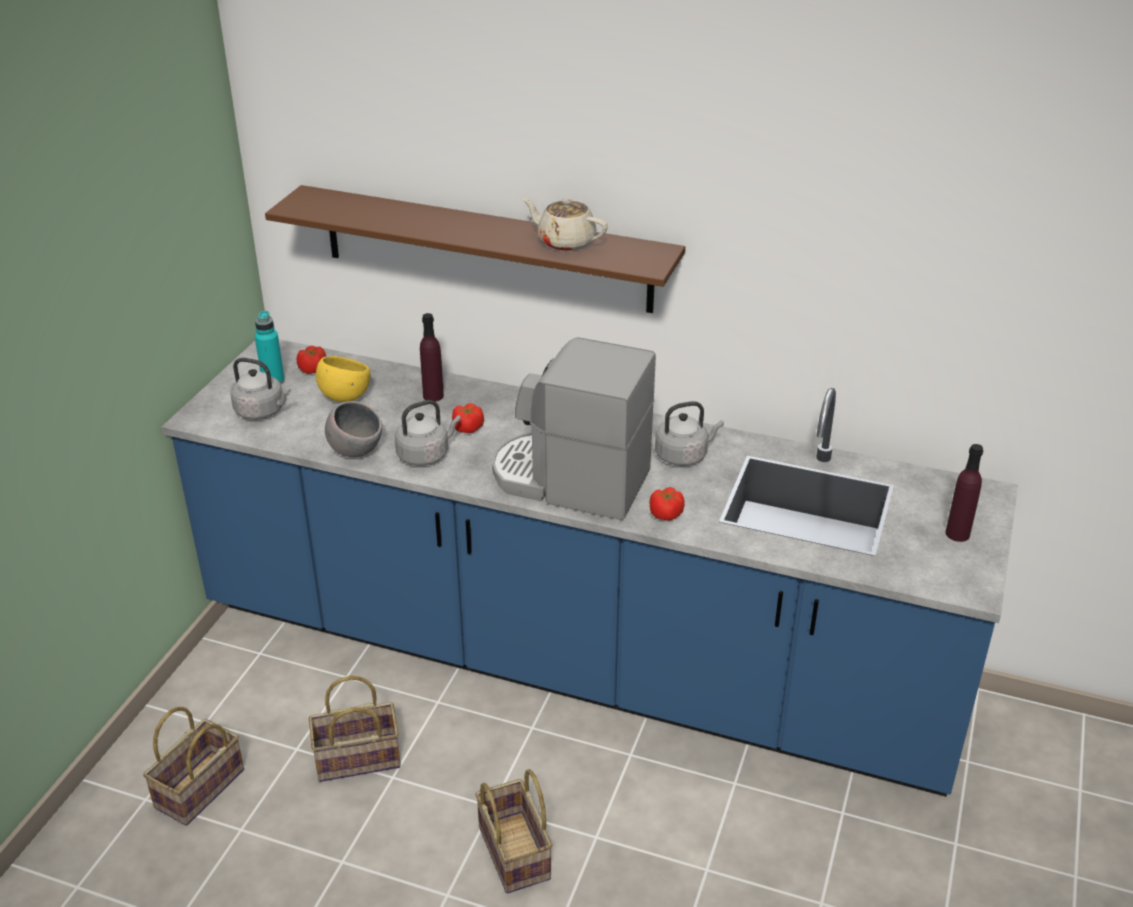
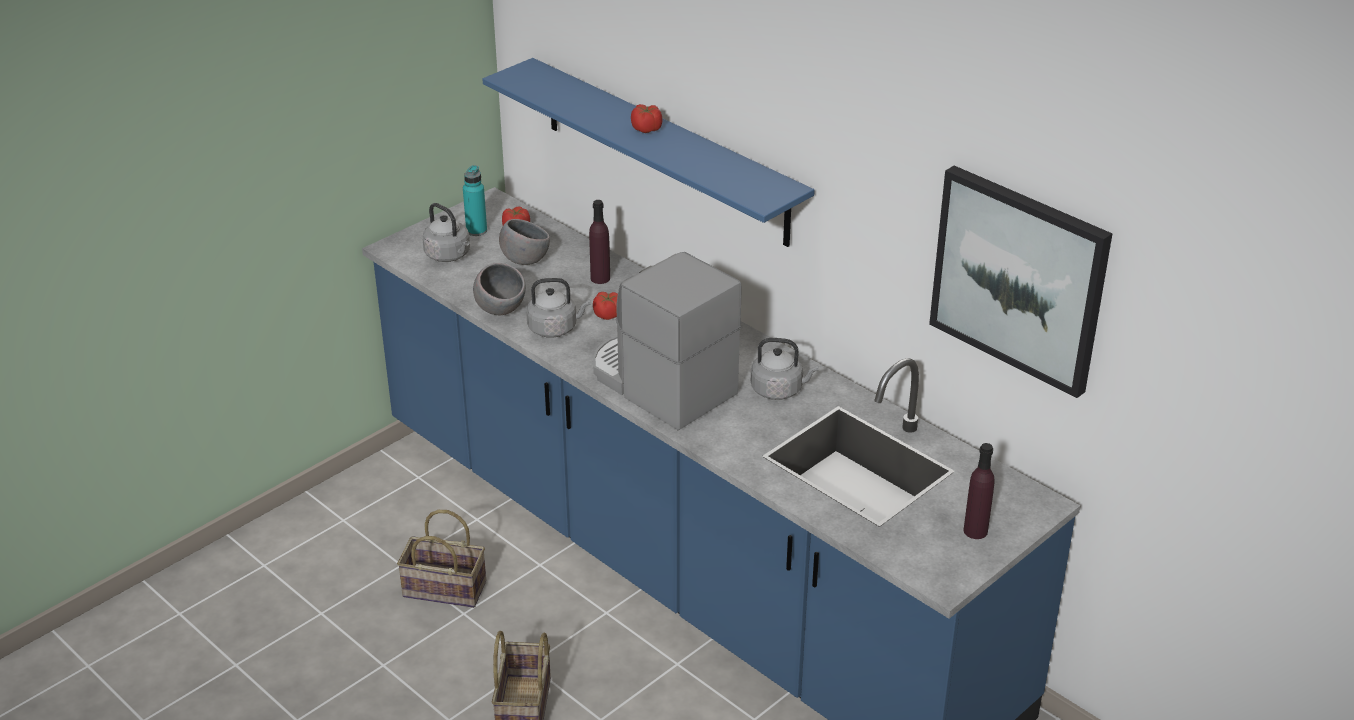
camera: 25 degrees right, 0 degrees up
basket [143,707,244,826] -> none
brown shelf [265,185,685,313] -> blue shelf [482,58,815,247]
yellow bowl [316,356,371,402] -> grey bowl [499,219,550,265]
beige teapot [523,198,608,251] -> none
tomato [650,487,685,521] -> tomato moved to [631,104,662,133]
none -> picture [929,166,1113,398]

